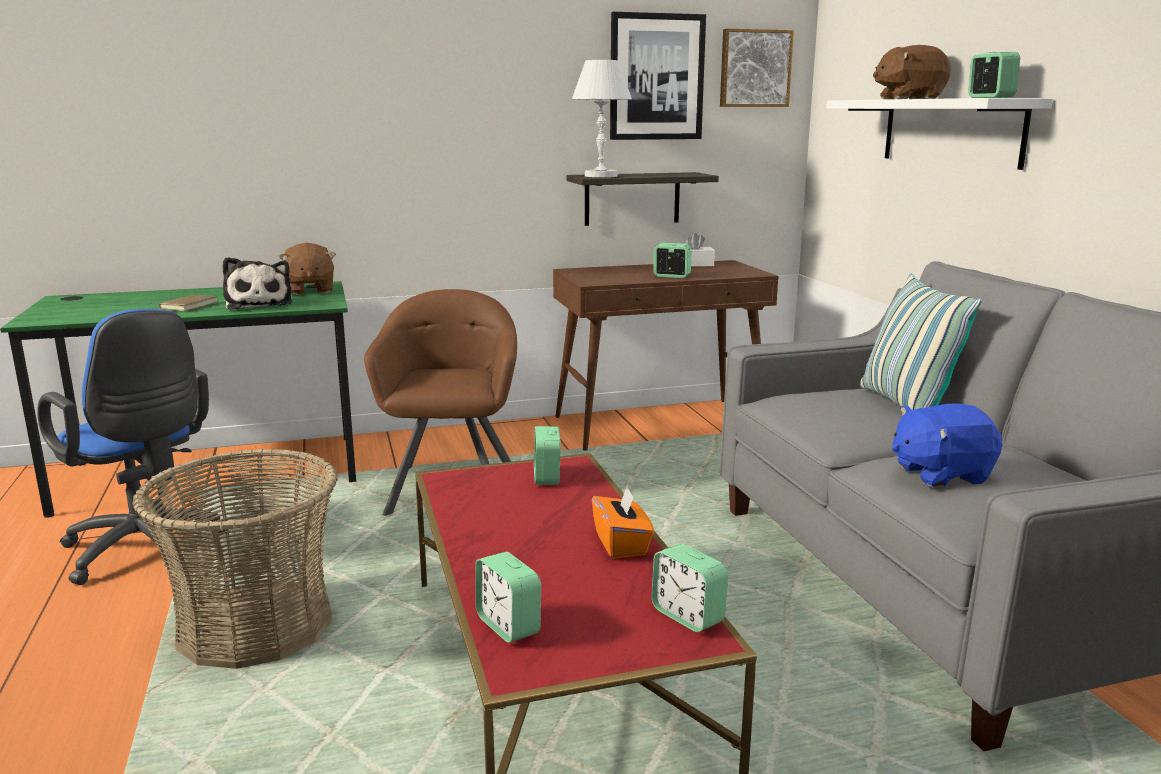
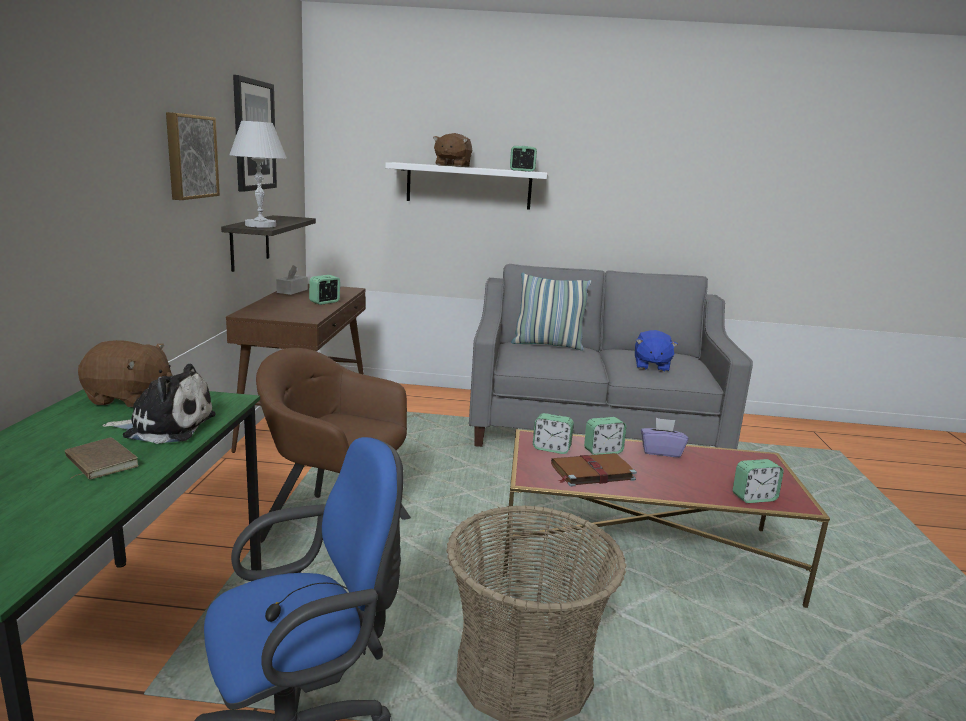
camera: 70 degrees left, 0 degrees up
orange tissue box [592,486,654,559] -> purple tissue box [641,418,688,457]
alarm clock [651,544,728,632] -> alarm clock moved to [584,417,626,455]
picture [720,29,794,107] -> picture moved to [166,112,220,200]
none -> brown book [551,453,637,487]

